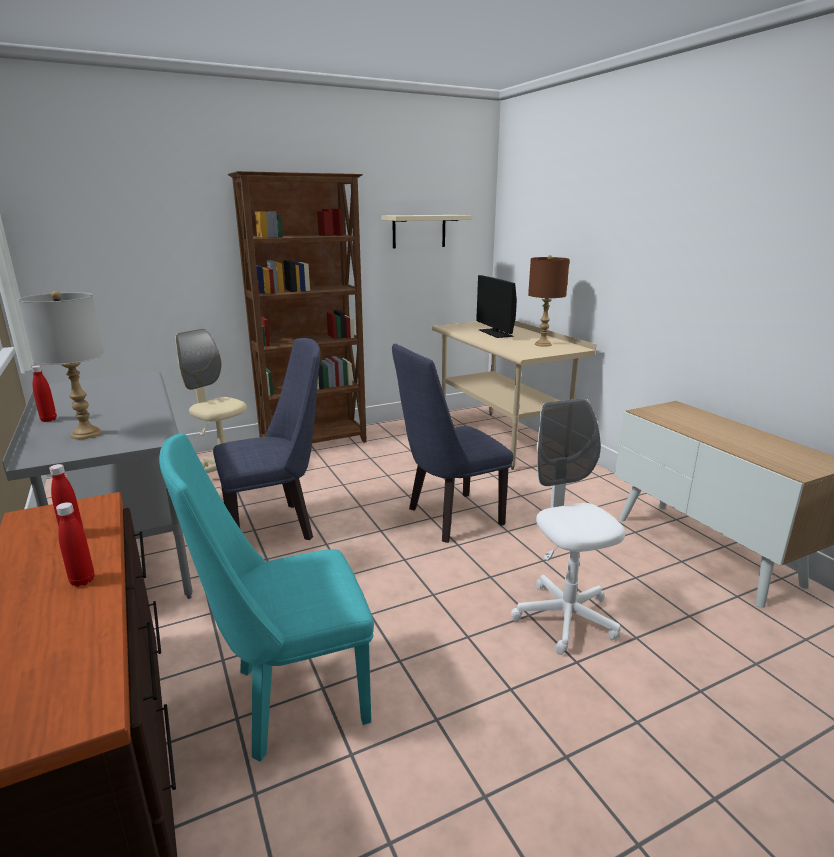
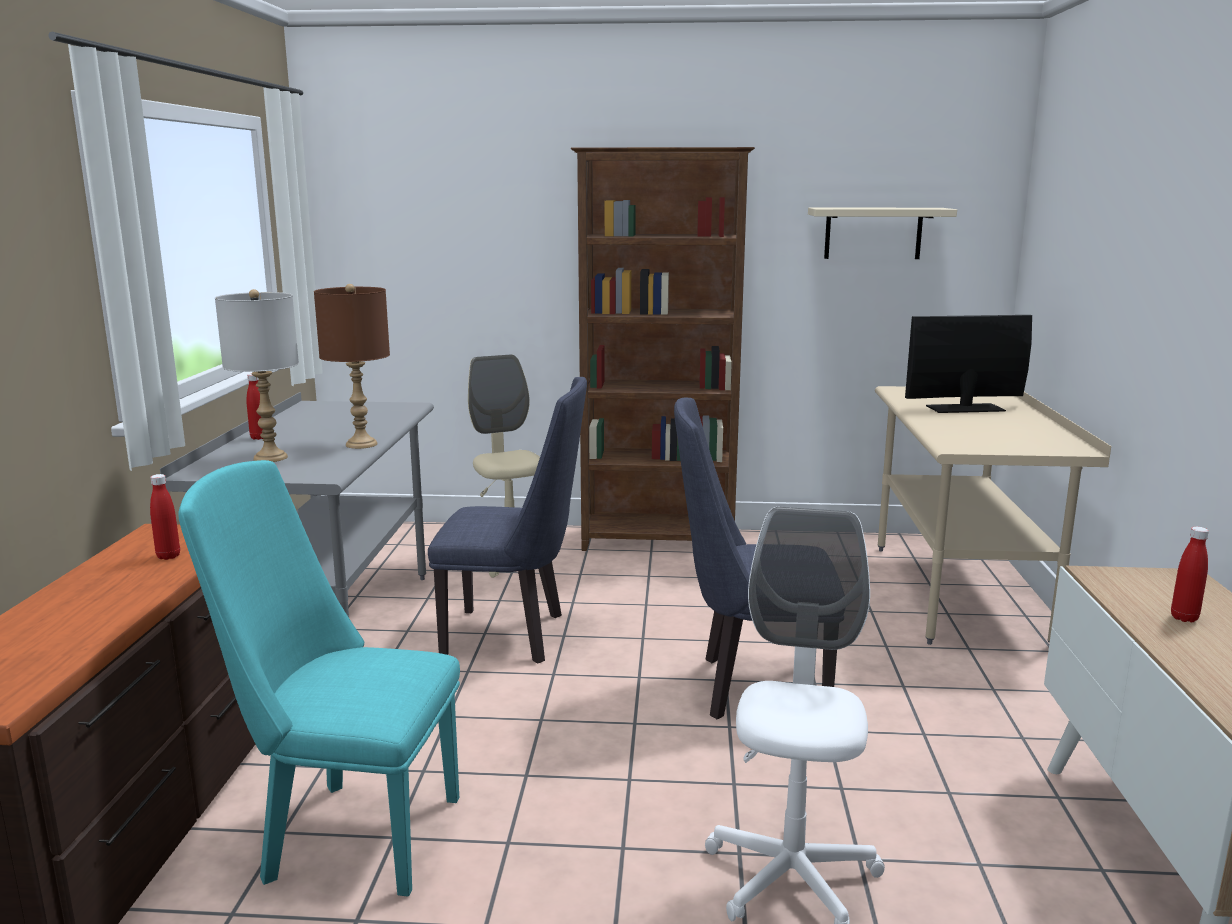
camera: 30 degrees right, 5 degrees down
red bottle [56,502,94,587] -> red bottle moved to [1171,527,1209,622]
monitor [476,275,517,338] -> monitor turned 75 degrees clockwise [905,315,1032,413]
brown table lamp [528,255,570,347] -> brown table lamp moved to [314,284,390,449]

